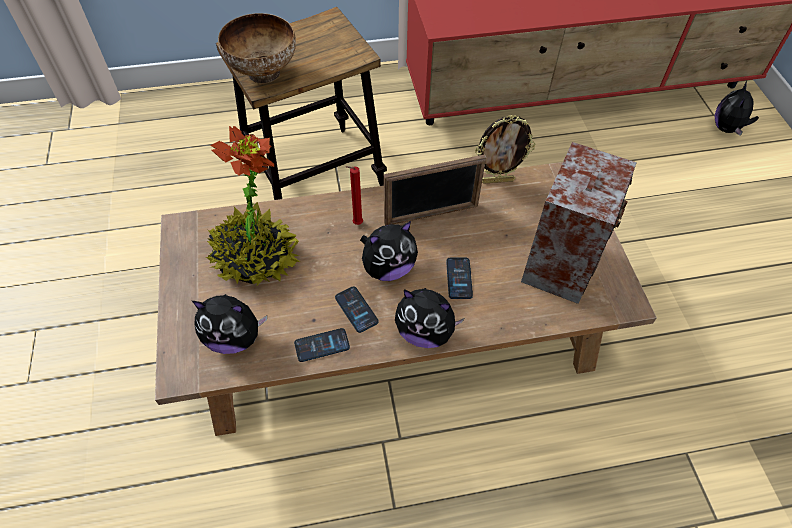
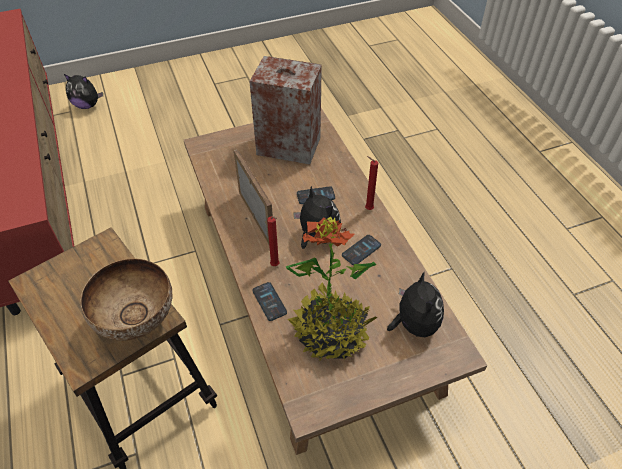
camera: 100 degrees left, 5 degrees down
phone [294,328,350,362] -> phone moved to [252,282,287,321]
plush toy [395,288,464,348] -> red candle [365,156,378,210]
picture frame [475,115,535,184] -> none

